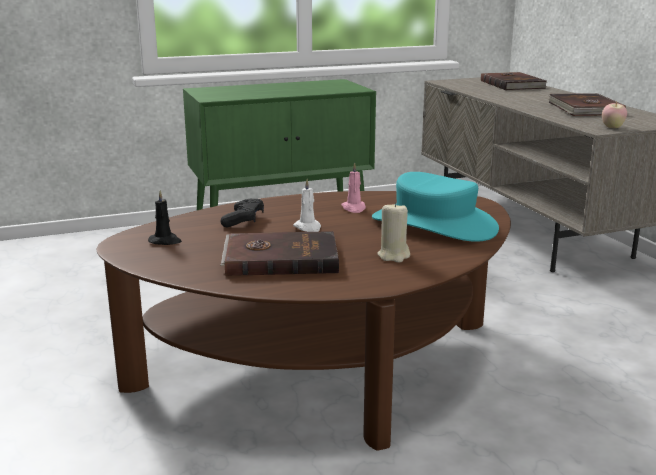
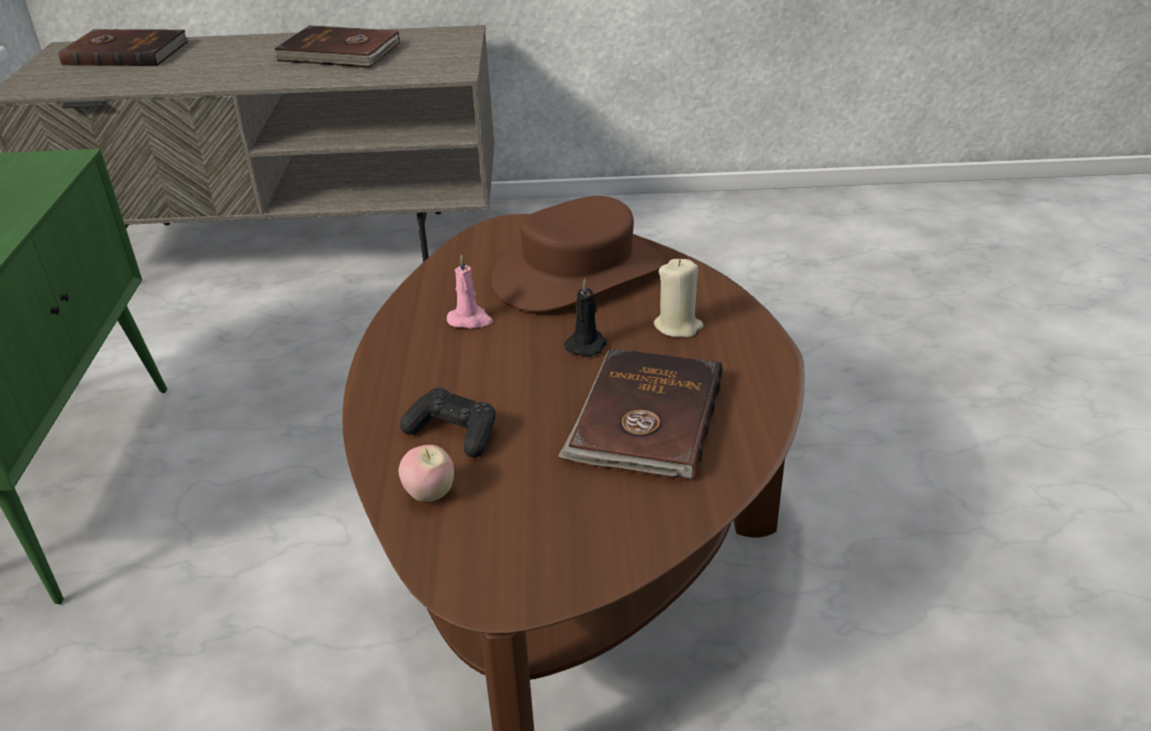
camera: 70 degrees left, 15 degrees up
black candle [148,190,182,245] -> black candle moved to [564,278,607,357]
white candle [293,179,321,232] -> none
turquoise hat [372,172,499,242] -> brown hat [491,196,664,312]
apple [602,101,627,128] -> apple moved to [399,445,454,502]

